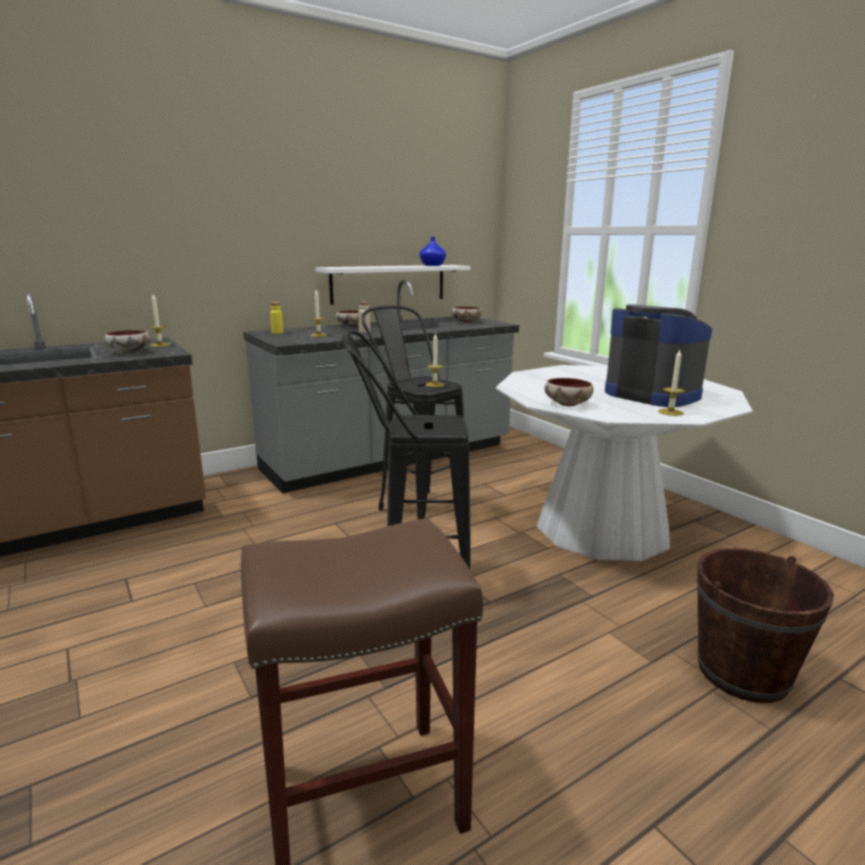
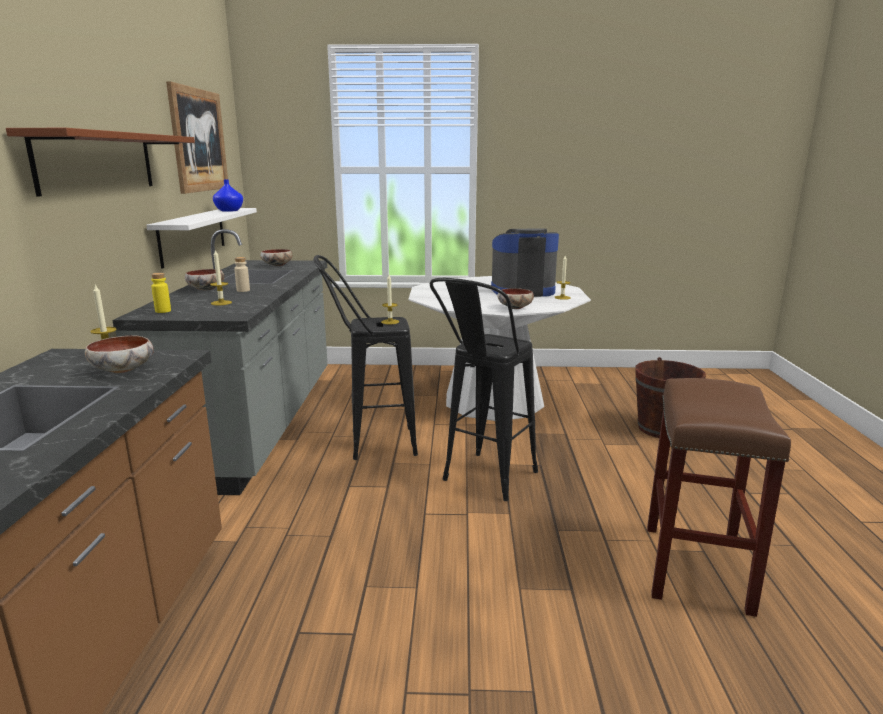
camera: 55 degrees left, 0 degrees up
none -> brown shelf [6,128,195,197]
none -> picture [166,81,228,194]

